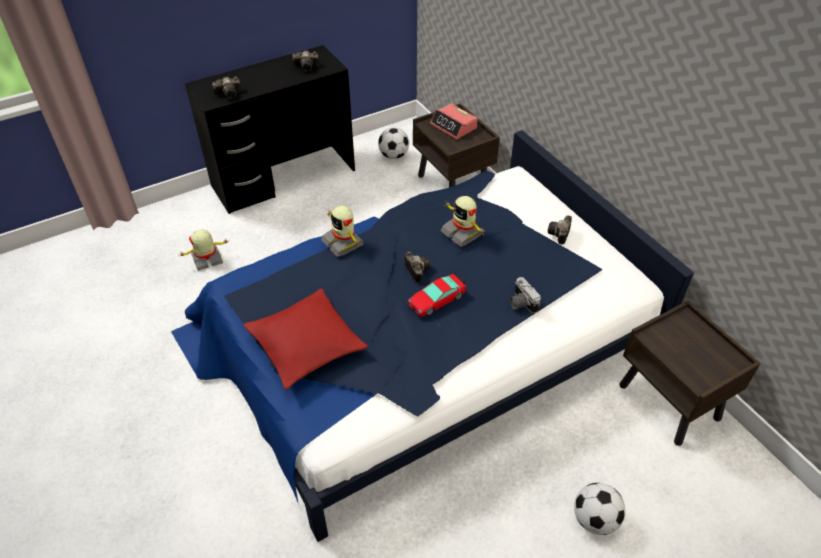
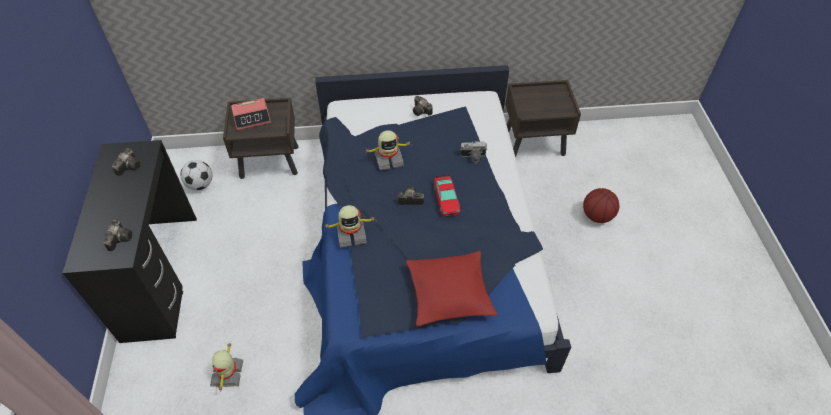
camera: 65 degrees left, 5 degrees up
football [574,483,626,535] -> basketball [583,188,619,223]

